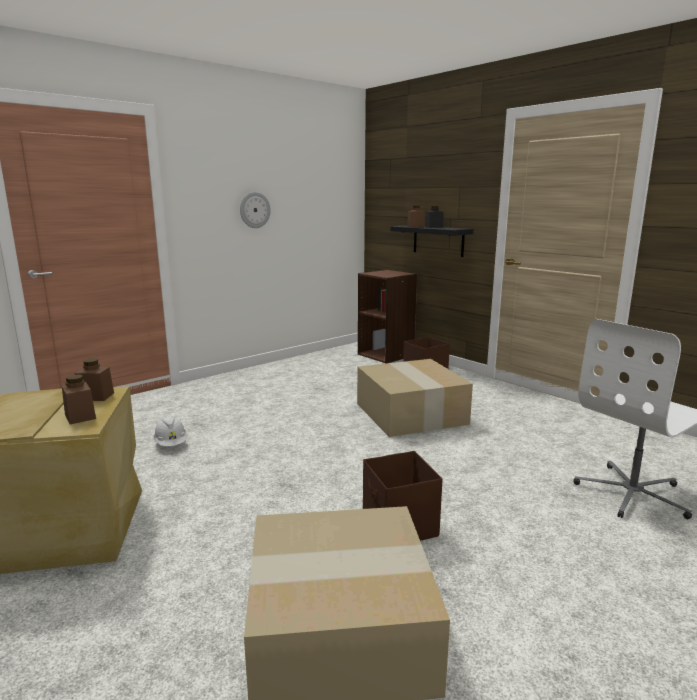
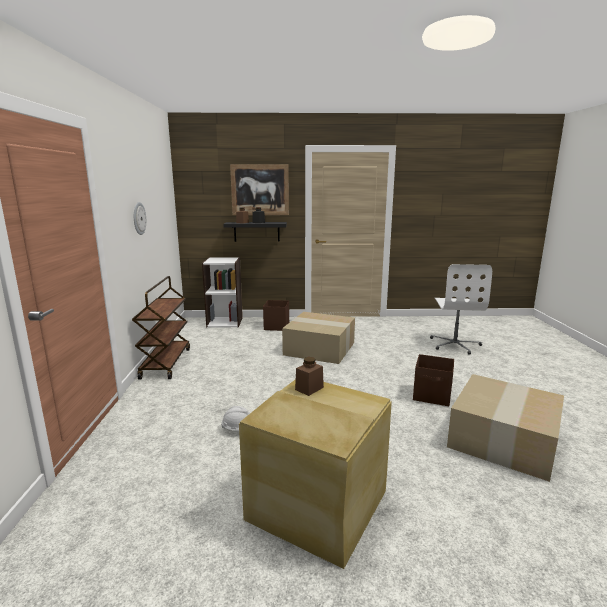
camera: 50 degrees left, 0 degrees up
brown jar [62,374,96,425] -> none
brown bookcase [358,270,417,364] -> white bookcase [202,257,243,328]
none -> brown cart [132,276,190,380]
none -> picture [230,165,289,215]

